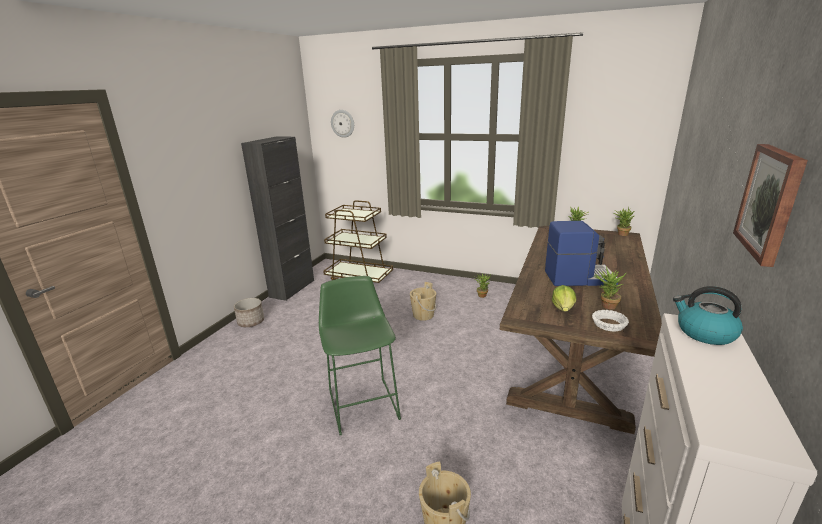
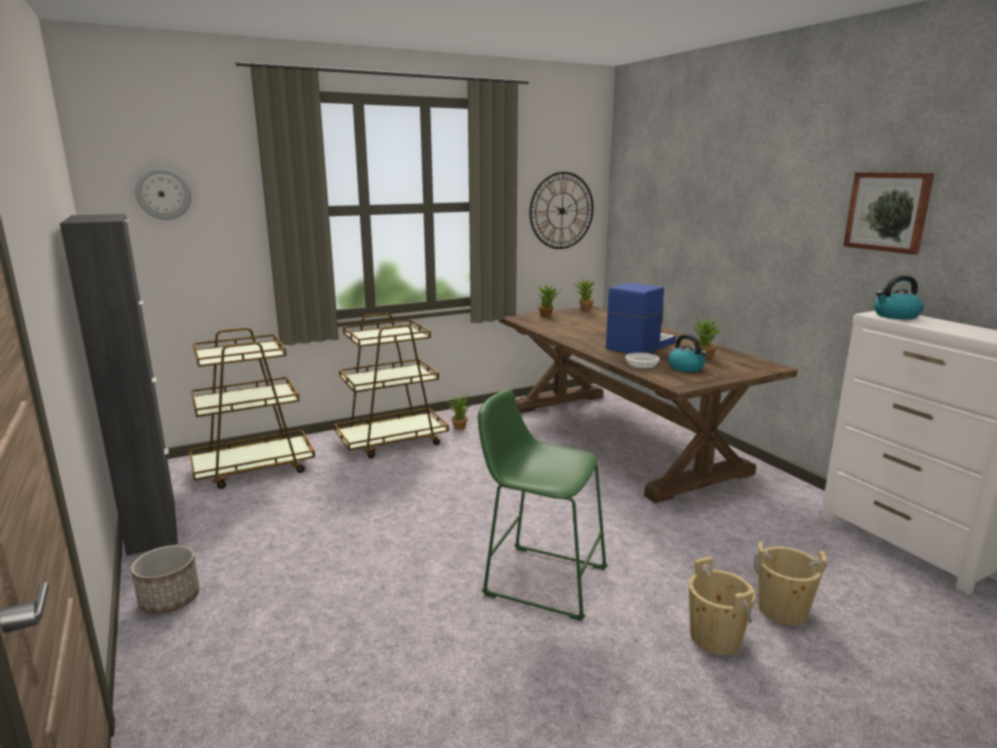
camera: 50 degrees left, 5 degrees down
beige bucket [410,282,436,321] -> beige bucket moved to [689,557,755,655]
lettuce [552,285,576,312] -> kettle [668,334,707,372]
white bowl [592,310,629,331] -> white bowl moved to [625,352,660,368]
none -> brown cart [334,313,449,459]
none -> wall clock [529,172,594,249]

